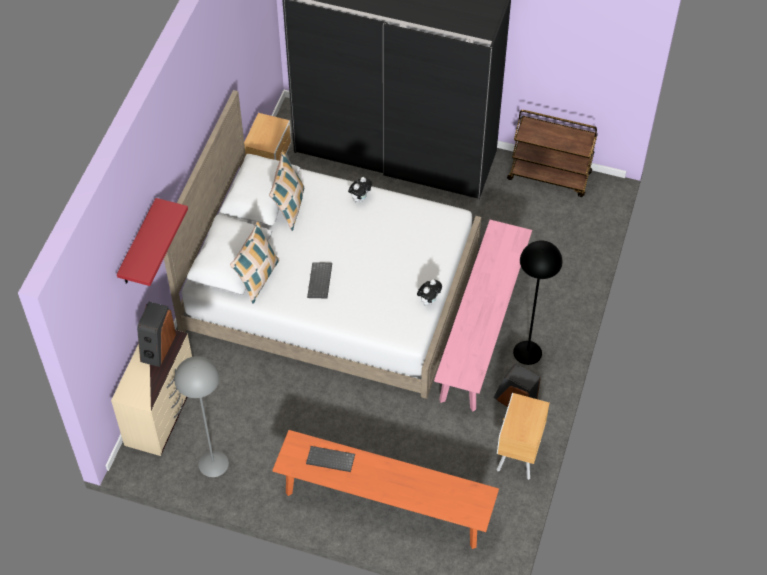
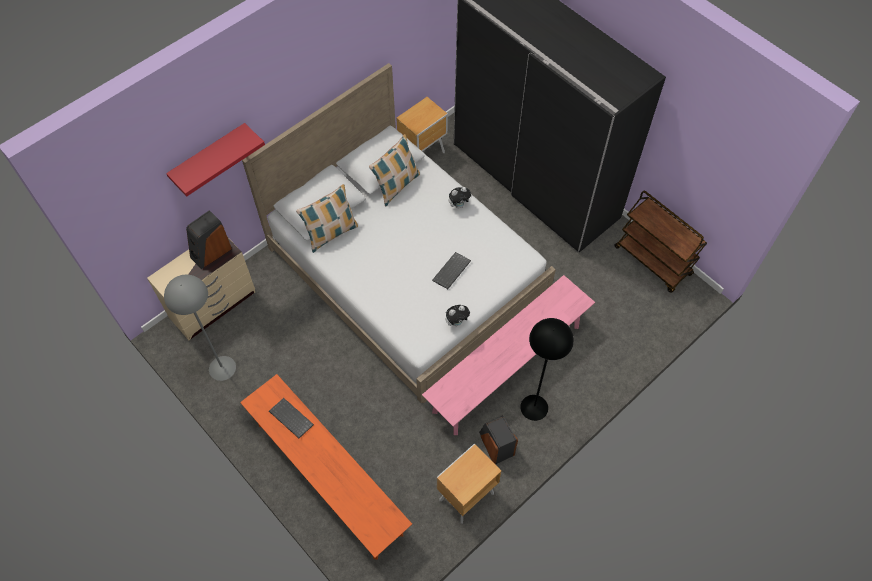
camera: 30 degrees right, 5 degrees up
keyboard [307,262,332,298] -> keyboard moved to [432,252,471,289]

